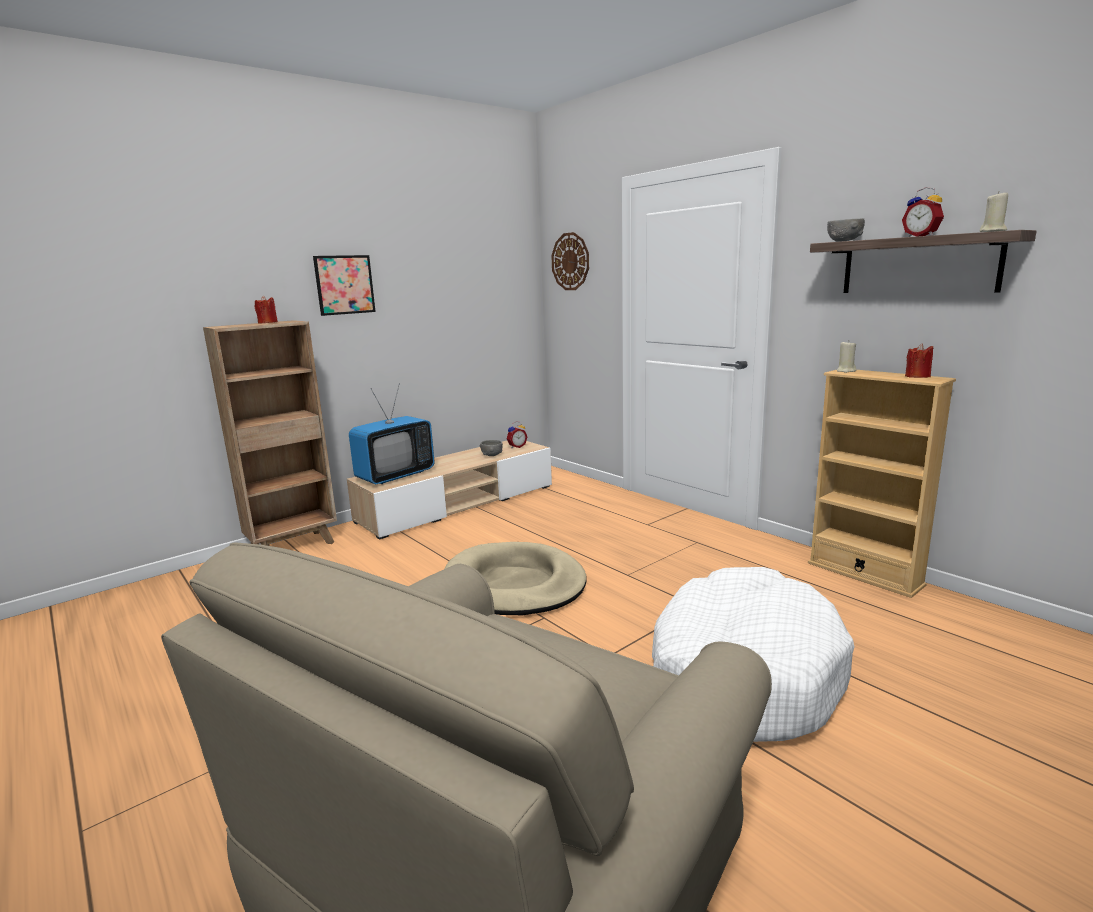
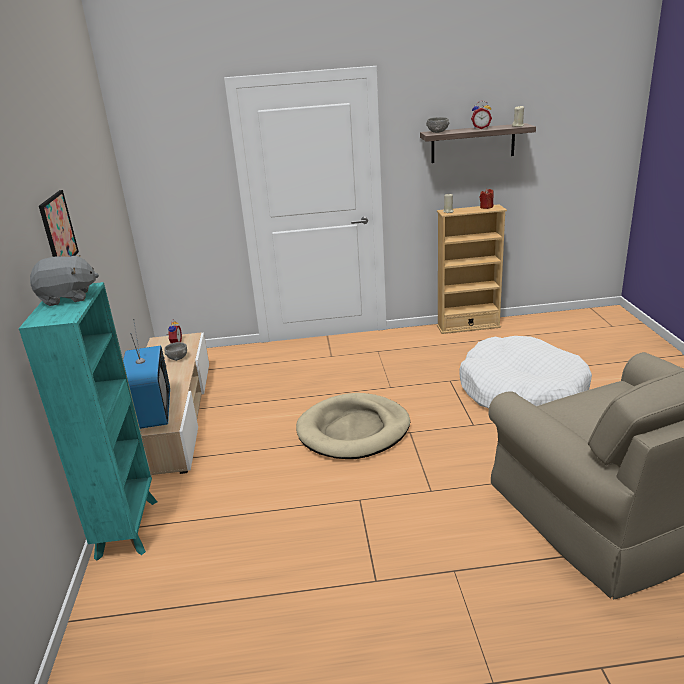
camera: 55 degrees left, 10 degrees up
brown bookcase [203,320,337,546] -> turquoise bookcase [19,282,157,561]
red candle [255,296,278,324] -> grey plush toy [30,254,99,306]
wall clock [551,232,589,290] -> none

